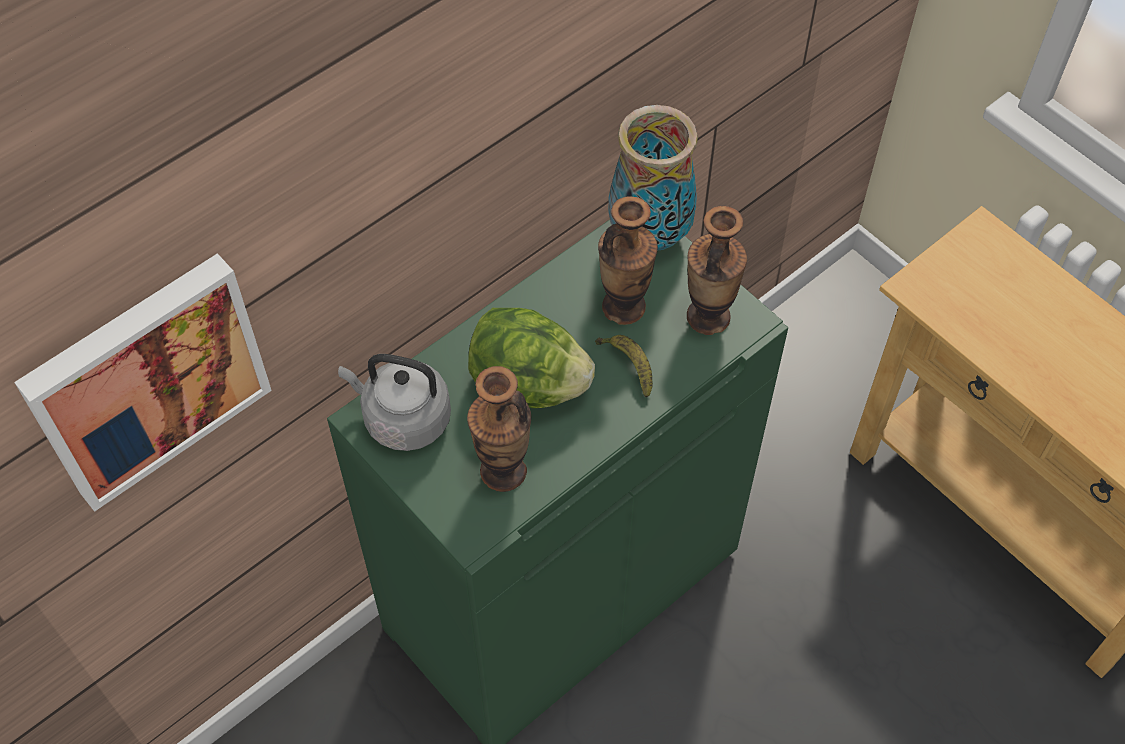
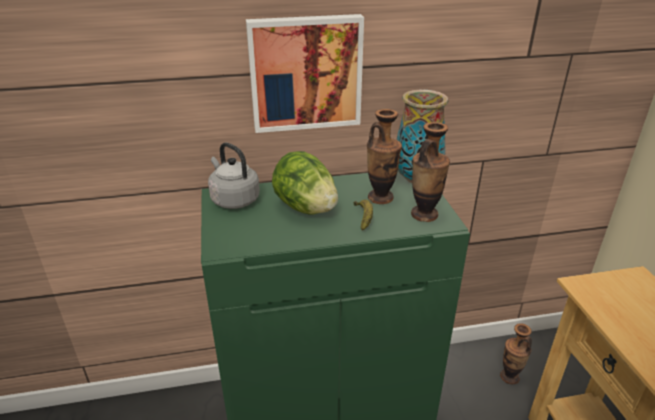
camera: 30 degrees right, 25 degrees down
picture [14,253,272,512] -> picture moved to [246,14,364,133]
vase [467,366,531,492] -> vase moved to [500,323,532,384]

